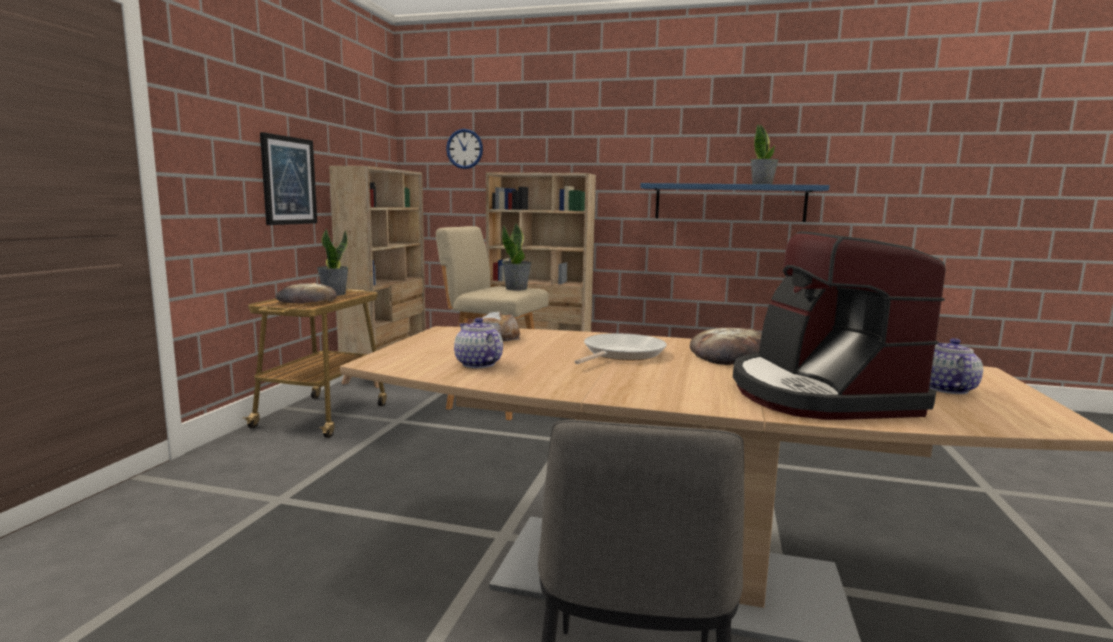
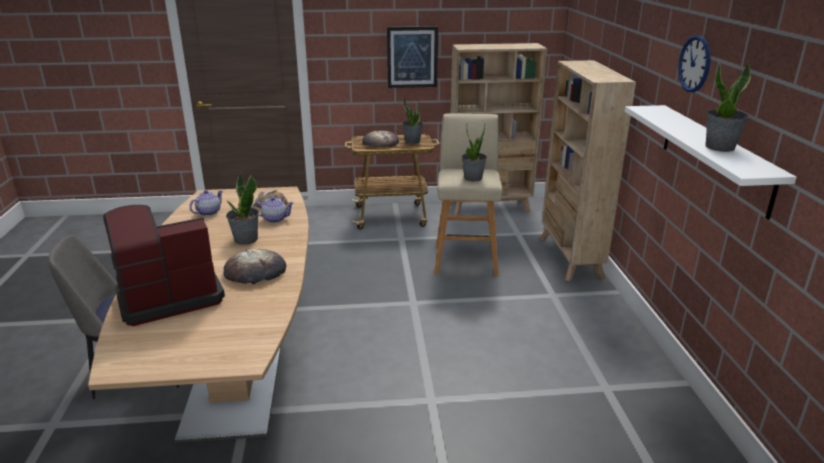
camera: 70 degrees right, 15 degrees up
wall clock [446,129,483,169] -> wall clock moved to [678,35,711,92]
frying pan [574,333,667,364] -> potted plant [226,171,259,245]
blue shelf [640,183,830,222] -> white shelf [625,105,797,220]
teapot [929,338,983,394] -> teapot moved to [253,197,295,223]

